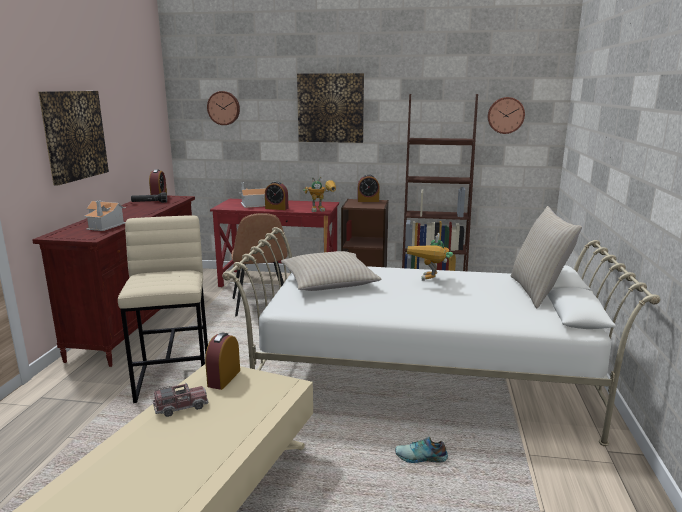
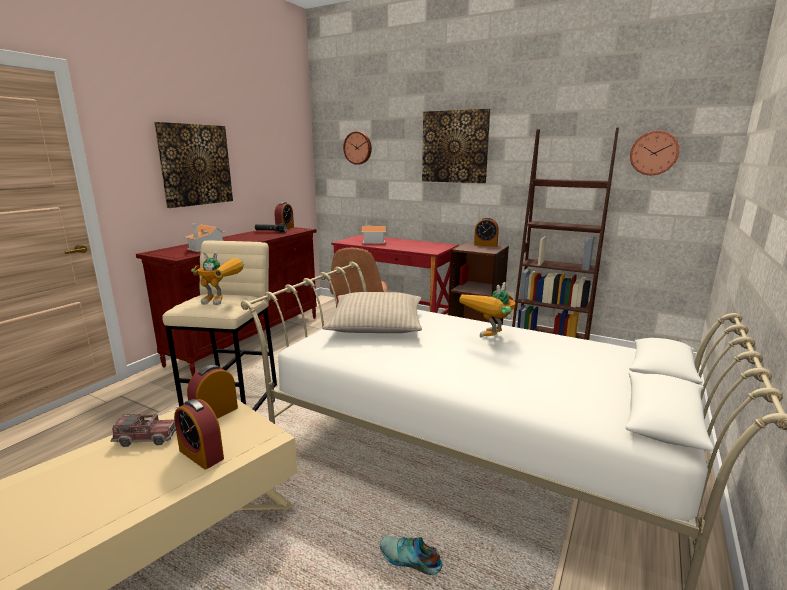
camera: 20 degrees right, 0 degrees up
alarm clock [265,181,289,210] -> alarm clock moved to [174,399,224,470]
toy robot [303,177,336,212] -> toy robot moved to [191,252,244,305]
beige pillow [511,206,582,309] -> none

